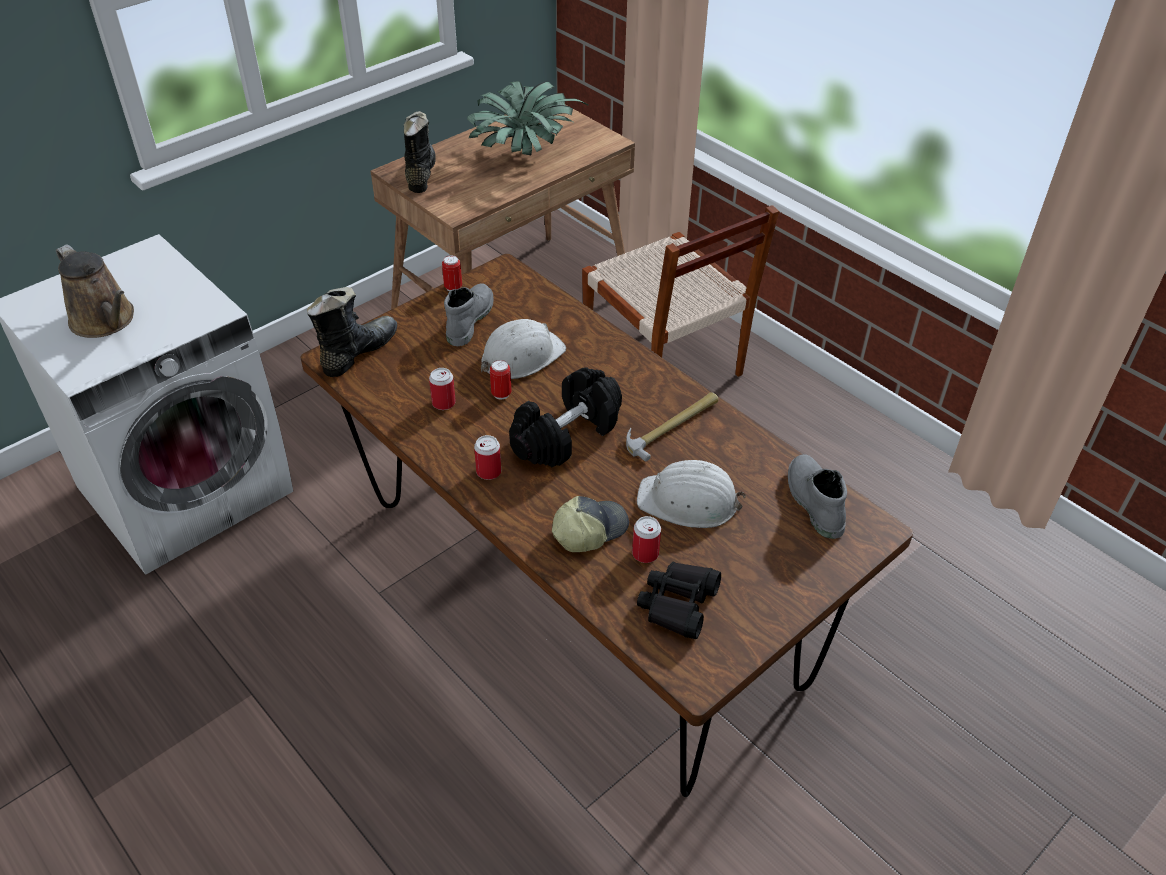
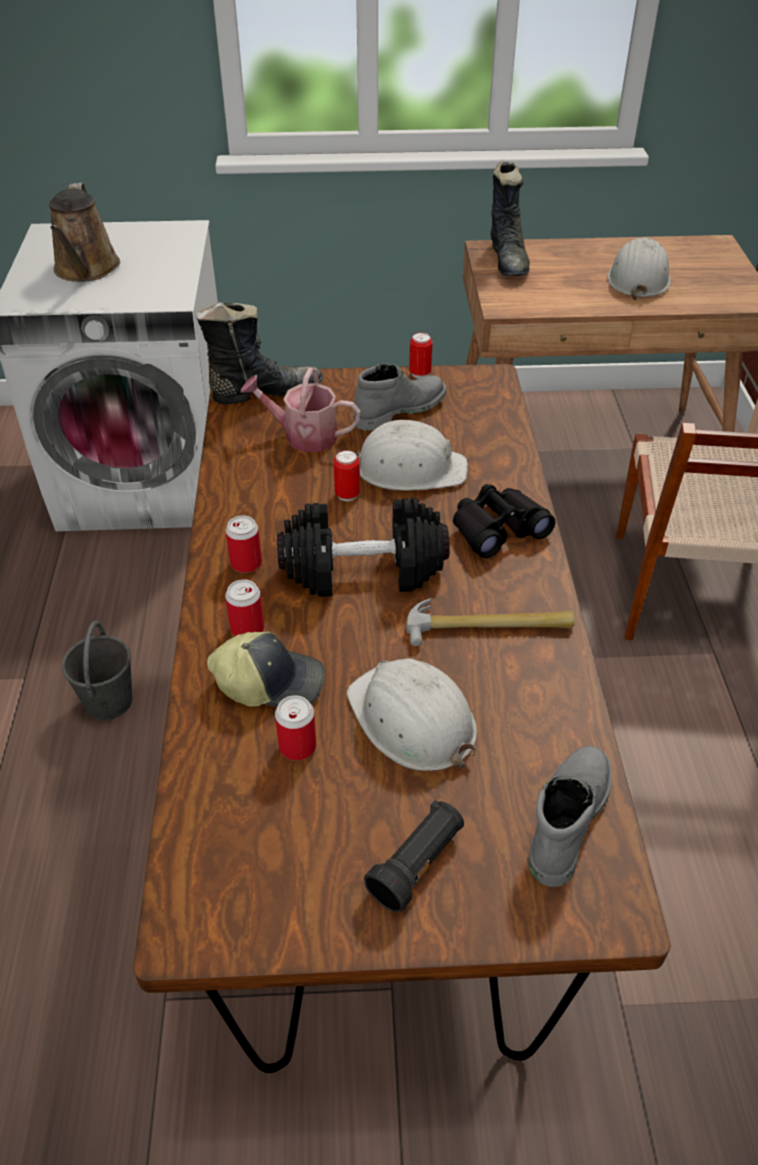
camera: 40 degrees right, 0 degrees up
black boot [404,111,436,193] -> black boot turned 135 degrees clockwise [491,161,530,276]
can [429,368,456,410] -> can moved to [225,579,264,636]
potted plant [467,81,589,155] -> white hard hat [607,237,671,300]
black binoculars [637,562,721,639] -> black binoculars moved to [453,484,555,558]
none -> grey bucket [61,621,132,720]
none -> watering can [240,367,361,452]
none -> black flashlight [364,800,464,912]

